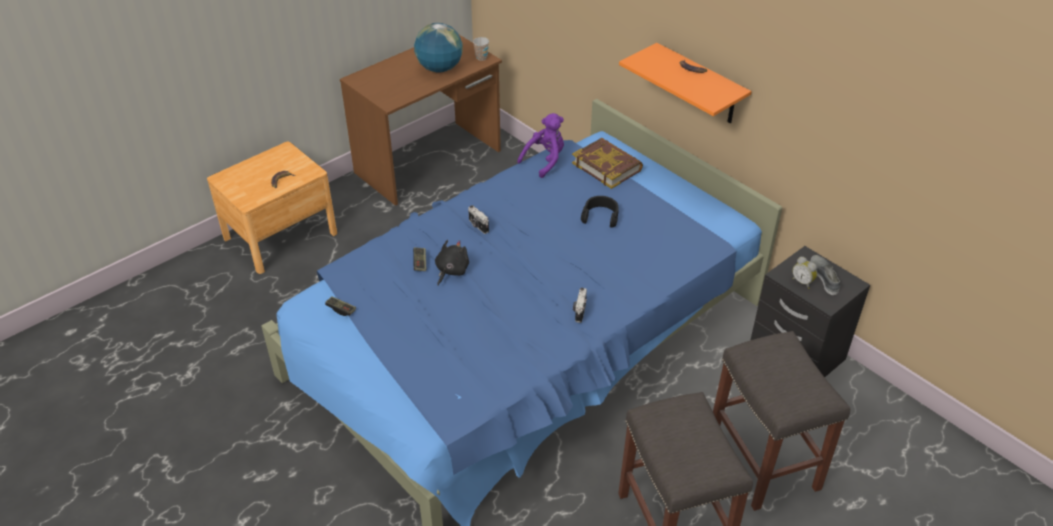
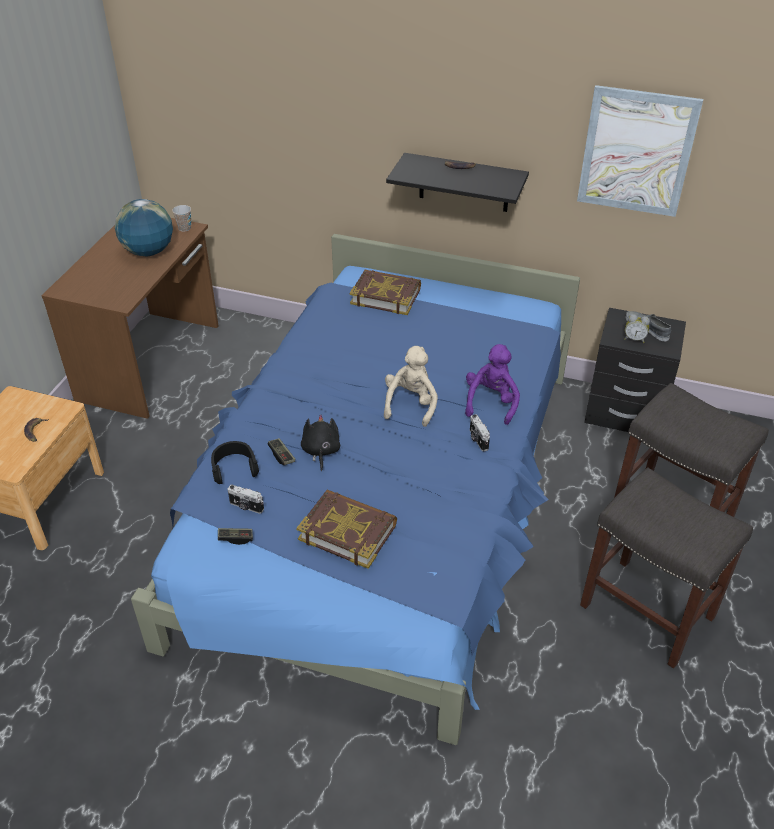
camera: 30 degrees left, 0 degrees up
camera [468,205,489,234] -> camera moved to [228,485,264,514]
purple plush toy [517,113,564,178] -> purple plush toy moved to [465,344,520,425]
black headphones [581,196,619,228] -> black headphones moved to [211,441,259,484]
orange shelf [619,43,752,123] -> black shelf [386,153,529,212]
none -> book [296,490,397,569]
none -> beige plush toy [384,346,438,427]
none -> picture [577,85,703,217]

